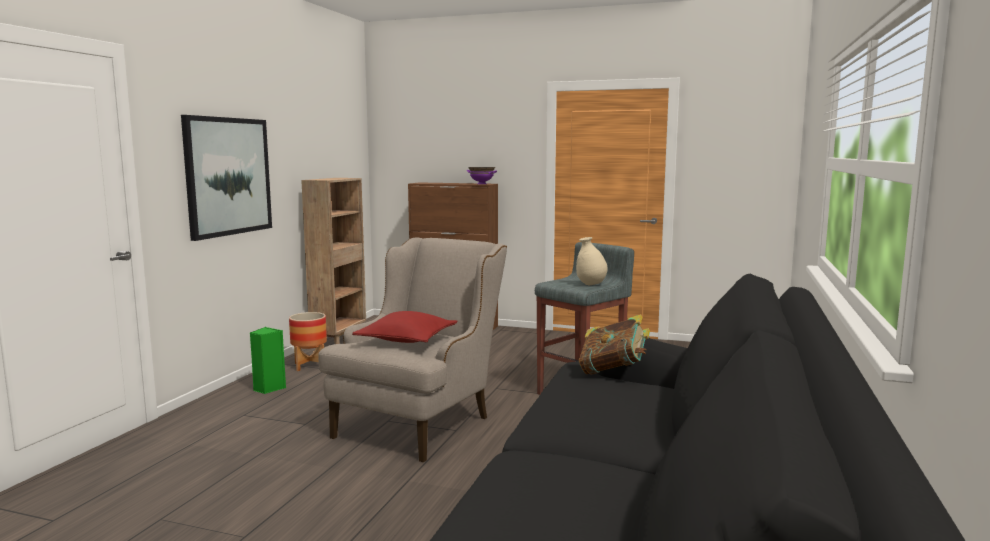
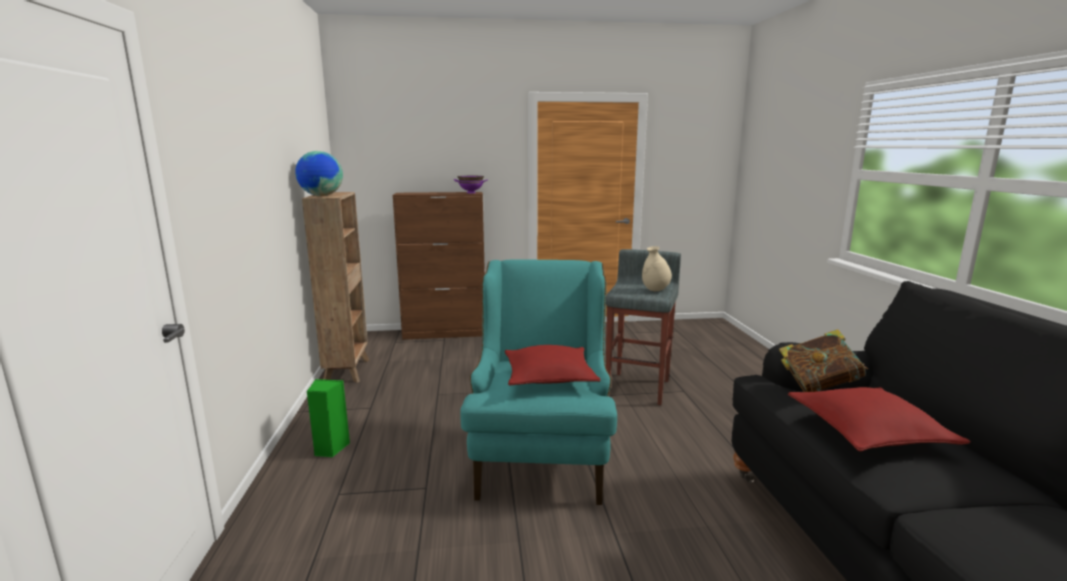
camera: 25 degrees left, 5 degrees up
picture [181,115,272,241] -> none
planter [289,312,327,371] -> none
beige armchair [318,237,507,462] -> turquoise armchair [460,259,617,505]
none -> globe [295,151,343,196]
none -> red pillow [788,387,971,452]

